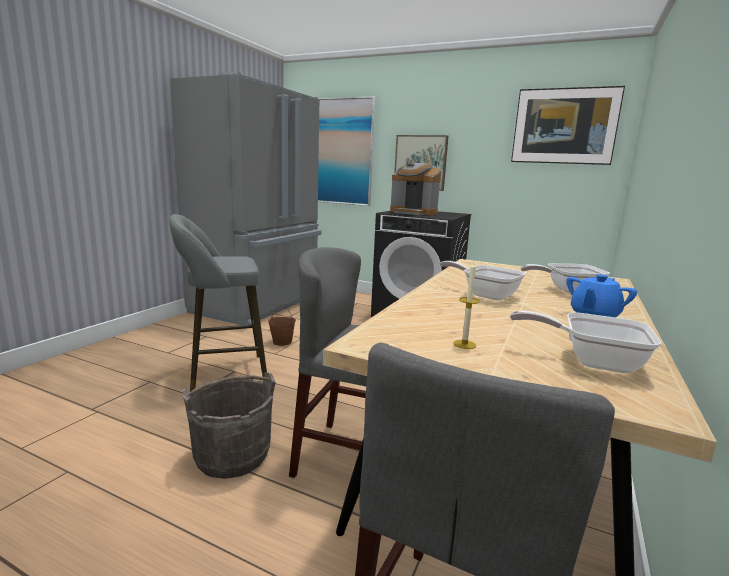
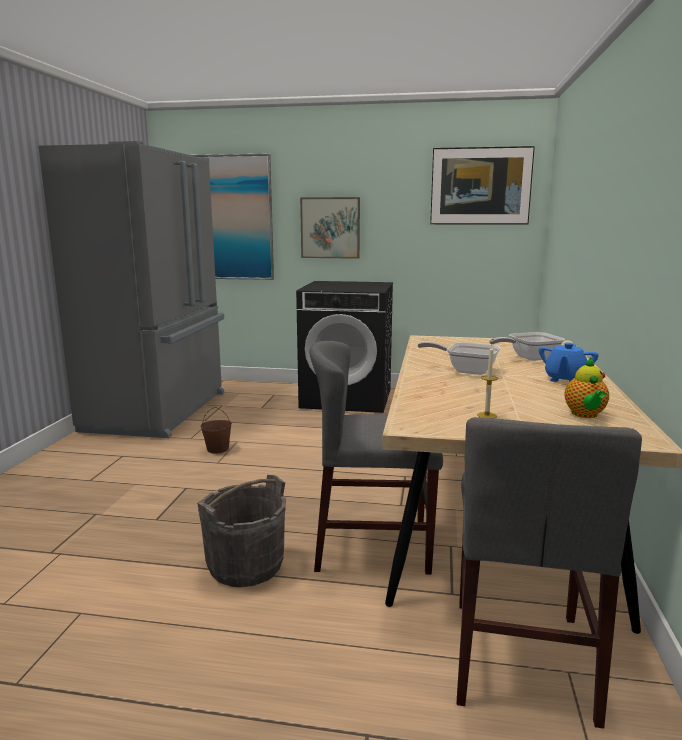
camera: 15 degrees left, 0 degrees up
grey stool [169,214,267,392] -> none
coffee machine [390,163,441,216] -> none
frying pan [510,311,662,373] -> teapot [565,358,609,418]

